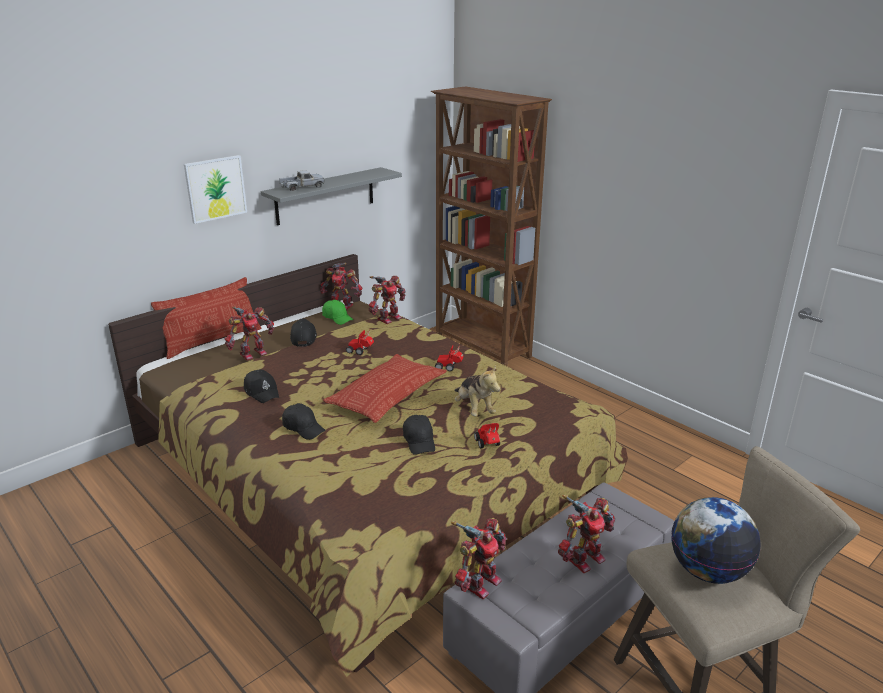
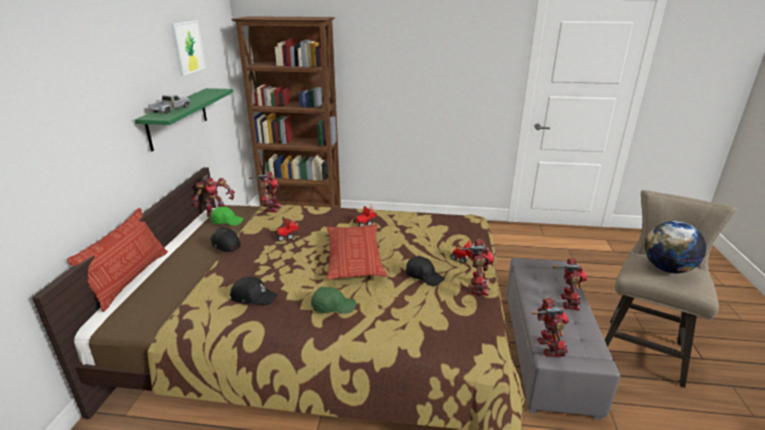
camera: 40 degrees left, 0 degrees up
picture [184,155,247,224] -> picture moved to [171,20,206,76]
toy robot [225,306,274,360] -> toy robot moved to [457,239,494,296]
grey shelf [261,167,402,225] -> green shelf [135,88,233,152]
black cap [282,403,325,440] -> green cap [311,287,356,313]
plush toy [454,366,500,416] -> none

